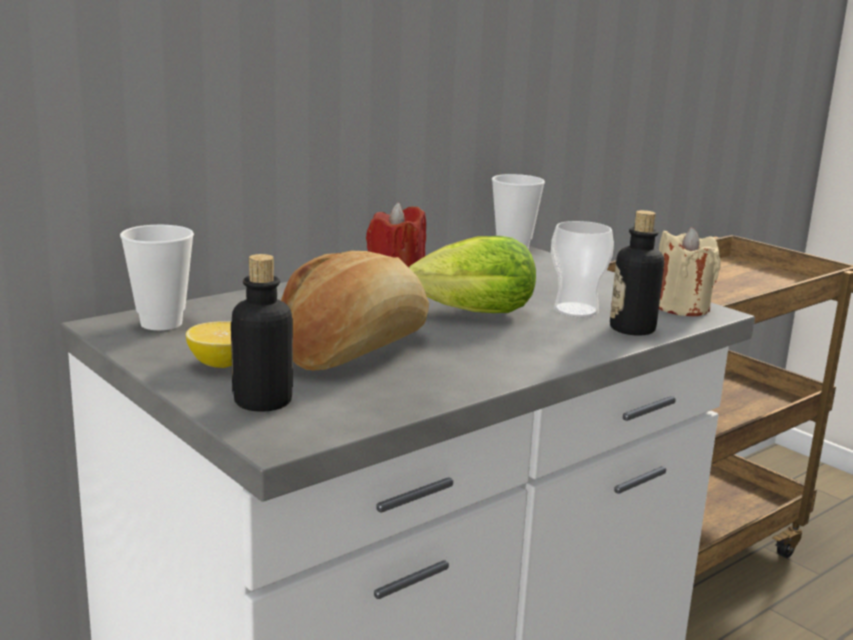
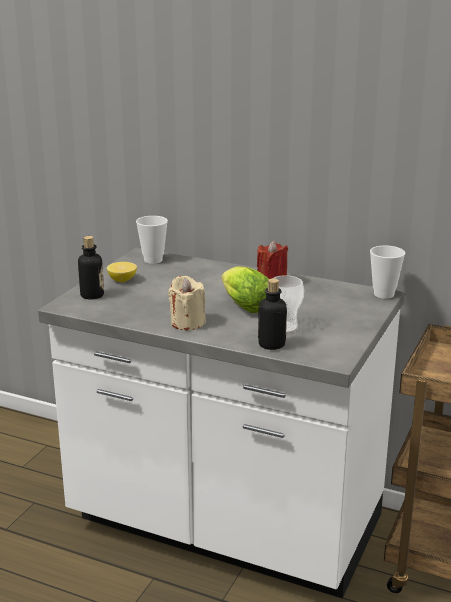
camera: 65 degrees right, 5 degrees up
bread [281,250,429,371] -> none
beige candle [659,227,721,316] -> beige candle moved to [168,276,206,330]

